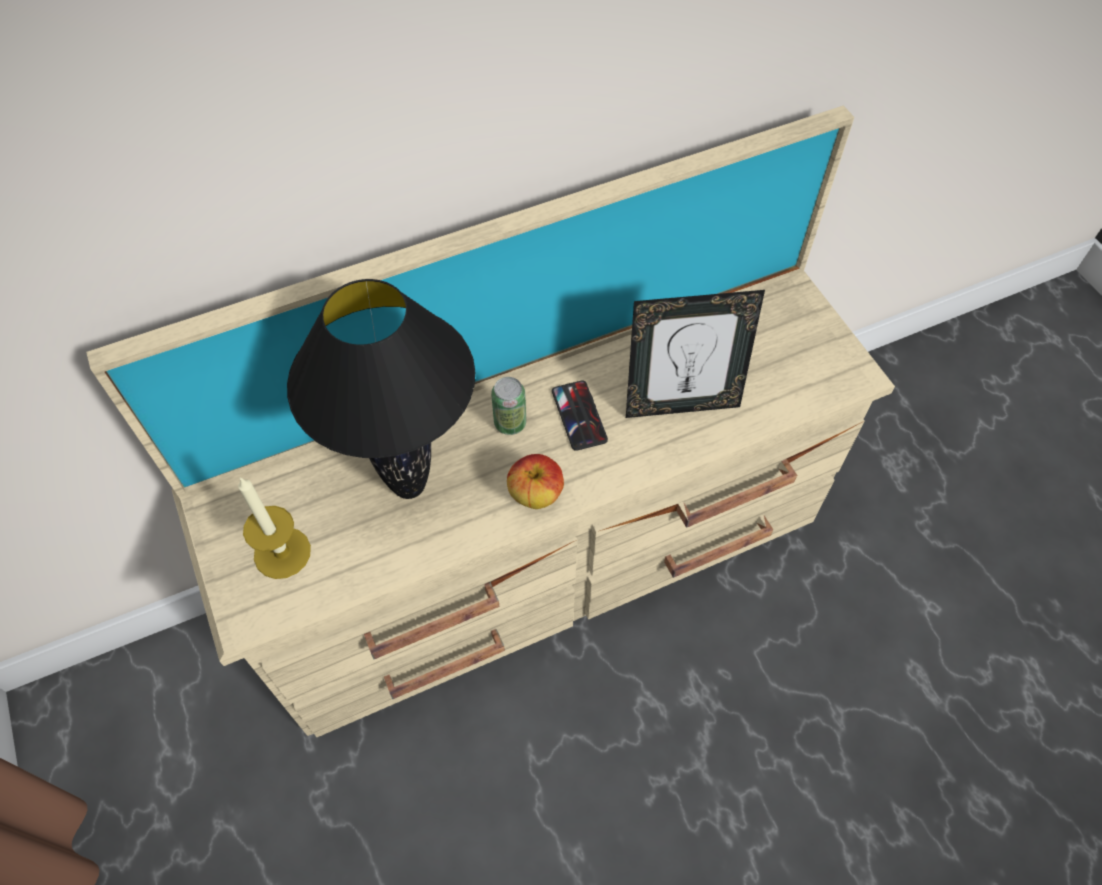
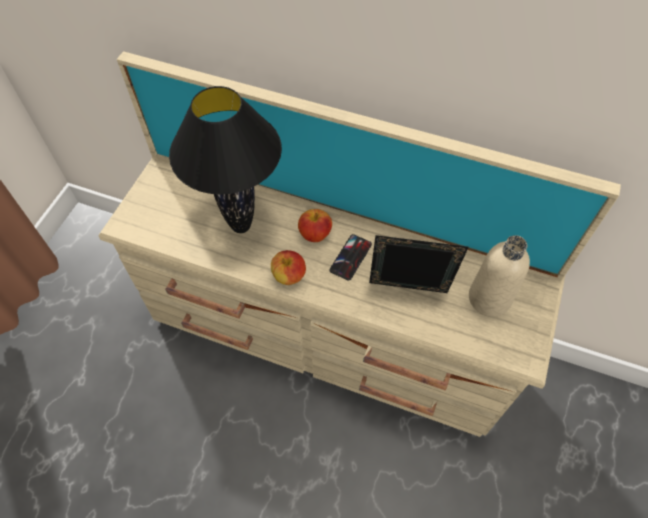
camera: 45 degrees right, 0 degrees up
candle [238,477,311,579] -> none
can [491,377,526,435] -> apple [298,209,332,242]
picture frame [626,290,765,418] -> picture frame turned 150 degrees clockwise [369,235,469,293]
none -> beige bottle [469,235,530,317]

